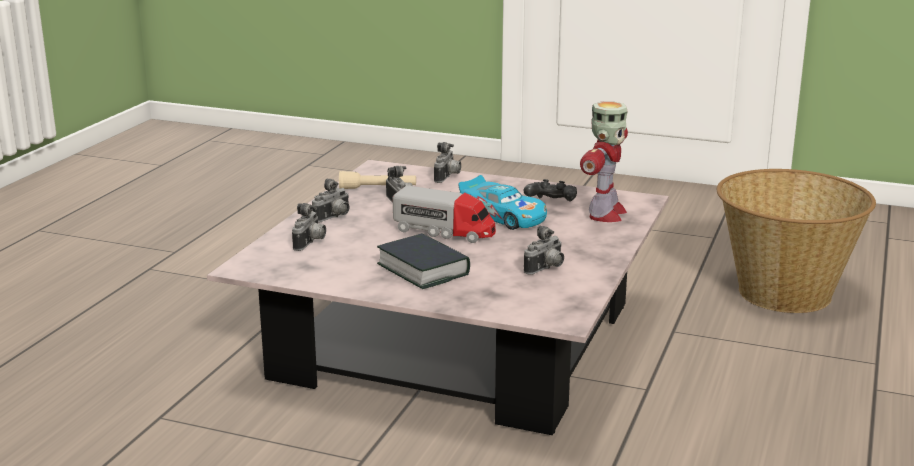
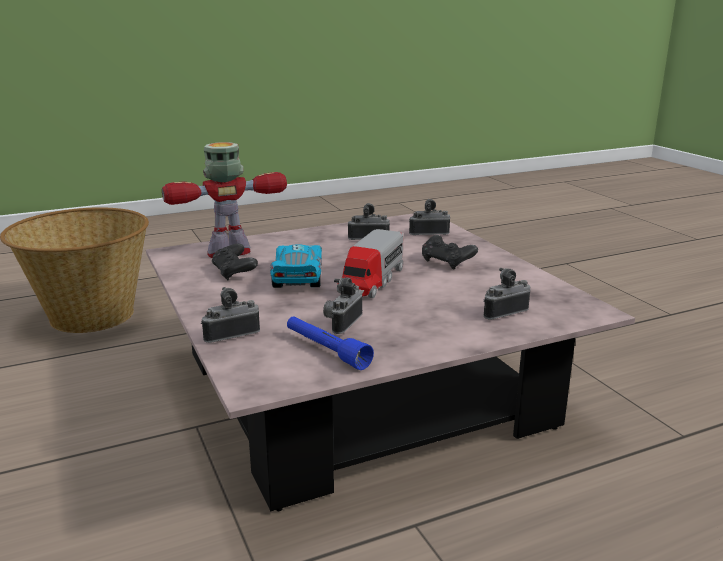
camera: 135 degrees left, 0 degrees up
camera [312,178,350,223] -> camera moved to [409,199,450,235]
beige flashlight [339,171,416,189] -> blue flashlight [287,316,374,370]
book [377,233,470,289] -> black game controller [422,235,478,270]
toy truck [393,186,496,243] -> toy truck turned 135 degrees counterclockwise [337,229,403,298]

